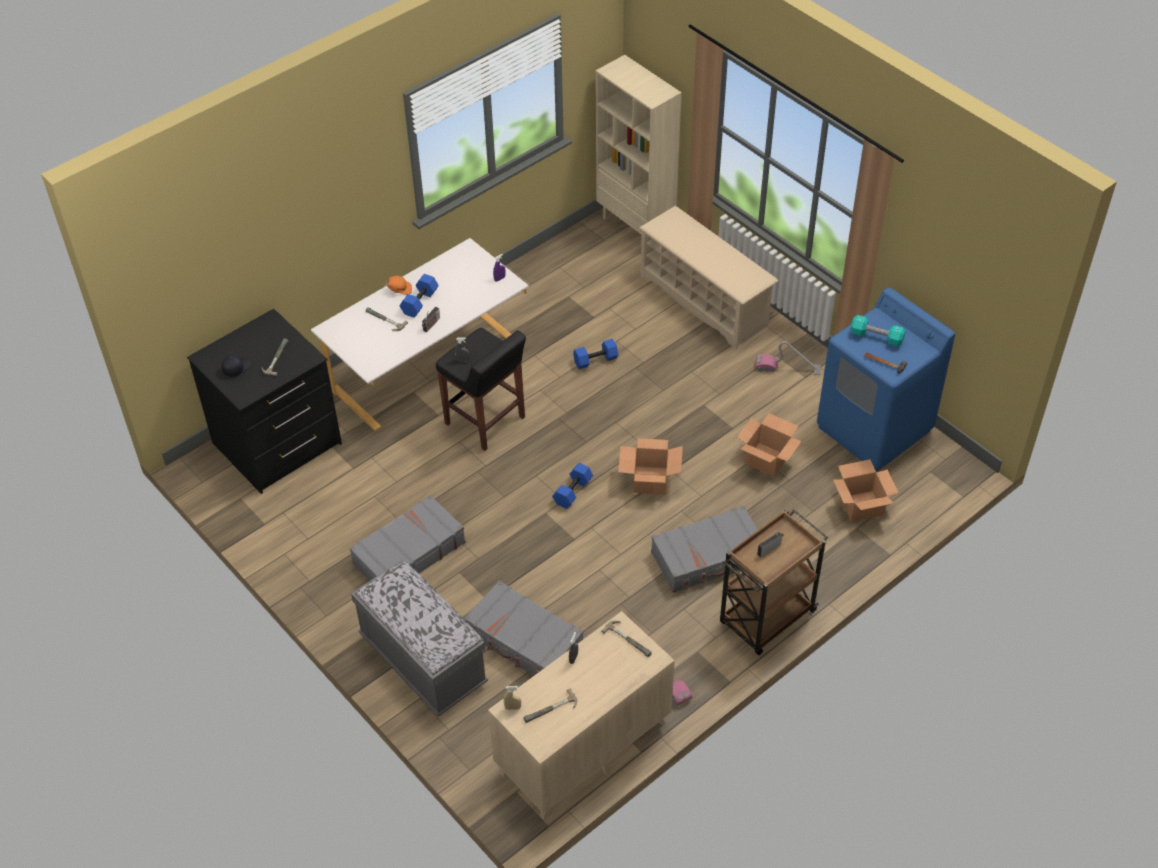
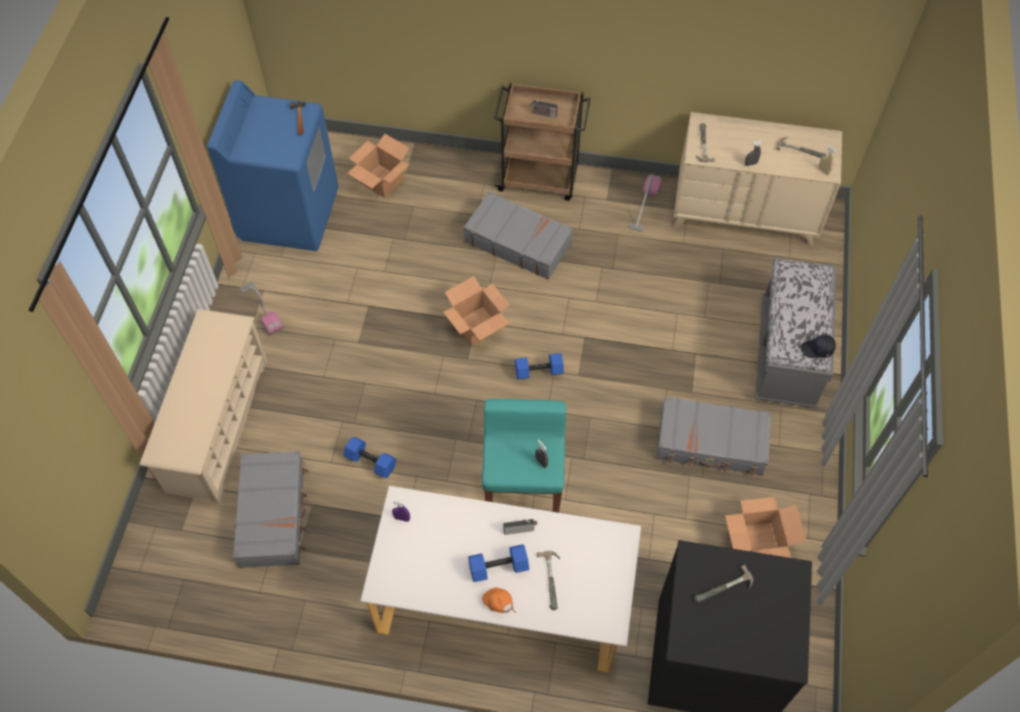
camera: 130 degrees left, 10 degrees up
black cap [222,356,251,377] -> black cap moved to [801,334,836,358]
black stool [436,328,526,451] -> turquoise stool [482,399,566,513]
grey suitcase [464,581,583,676] -> grey suitcase moved to [233,451,308,568]
beige bookcase [596,55,682,234] -> none
cardboard box [737,413,802,476] -> cardboard box moved to [725,497,806,558]
turquoise dumbbell [850,315,905,346] -> none

